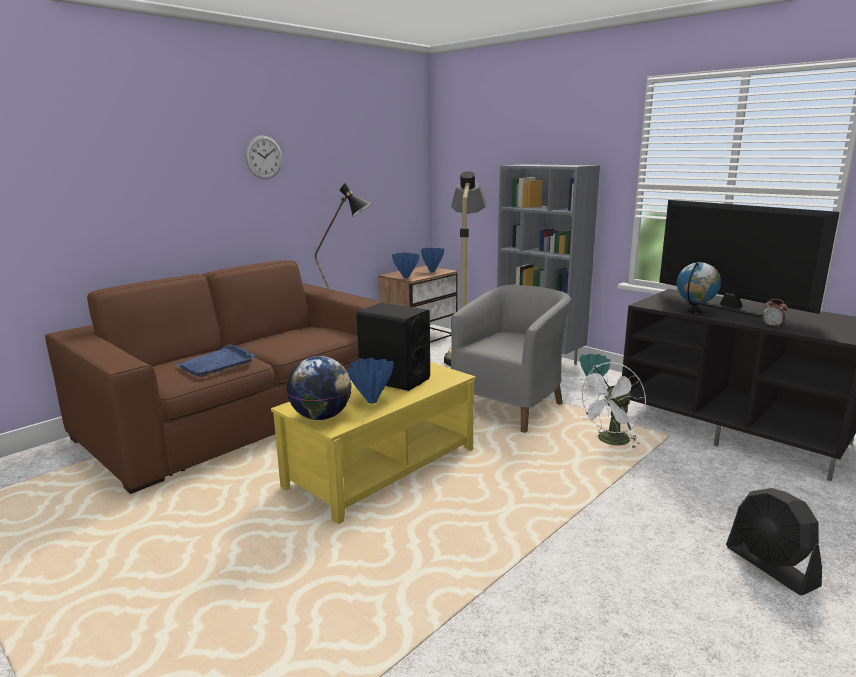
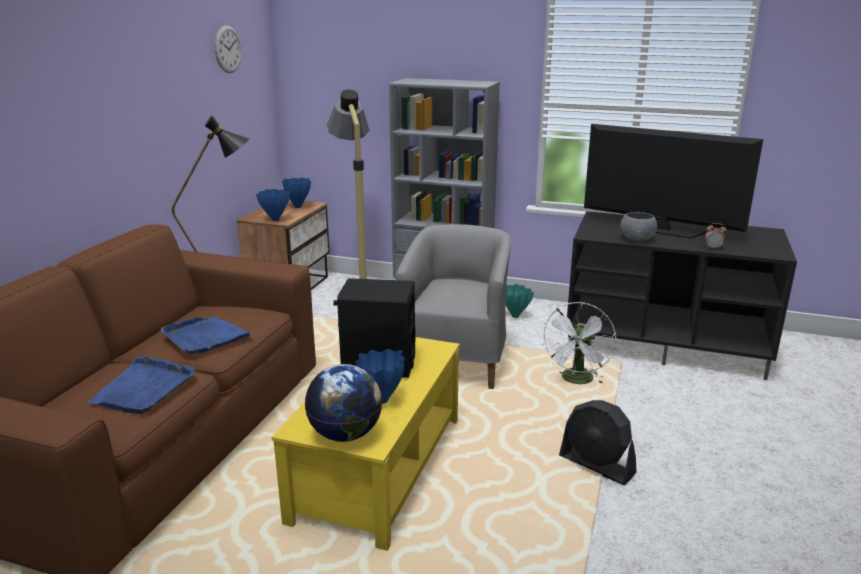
camera: 25 degrees left, 5 degrees up
wall clock [245,135,282,179] -> wall clock moved to [215,25,242,73]
globe [677,262,721,313] -> grey bowl [620,212,657,241]
black fan [726,488,822,595] -> black fan moved to [559,400,637,485]
none -> blue tray [161,316,252,355]

